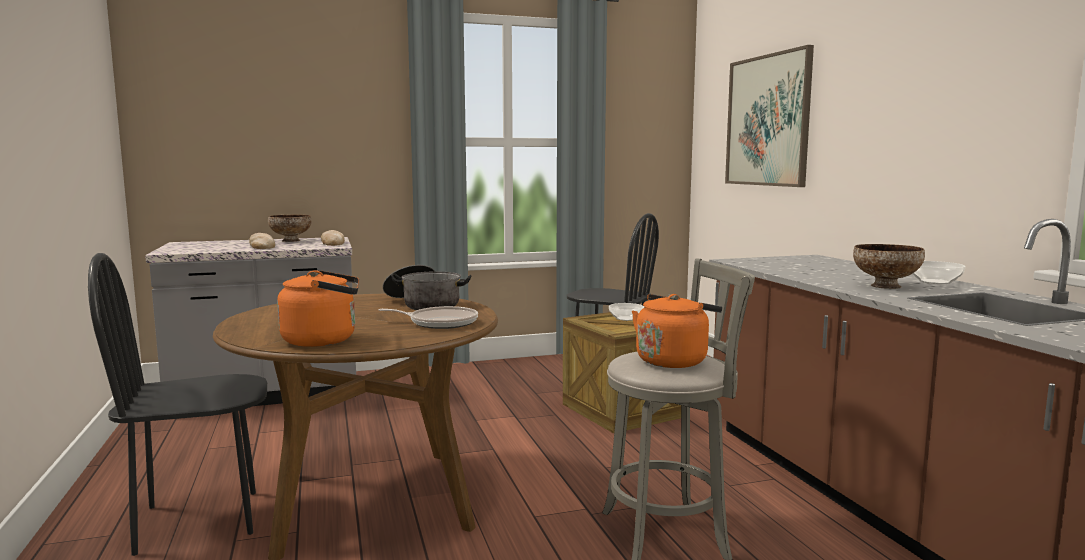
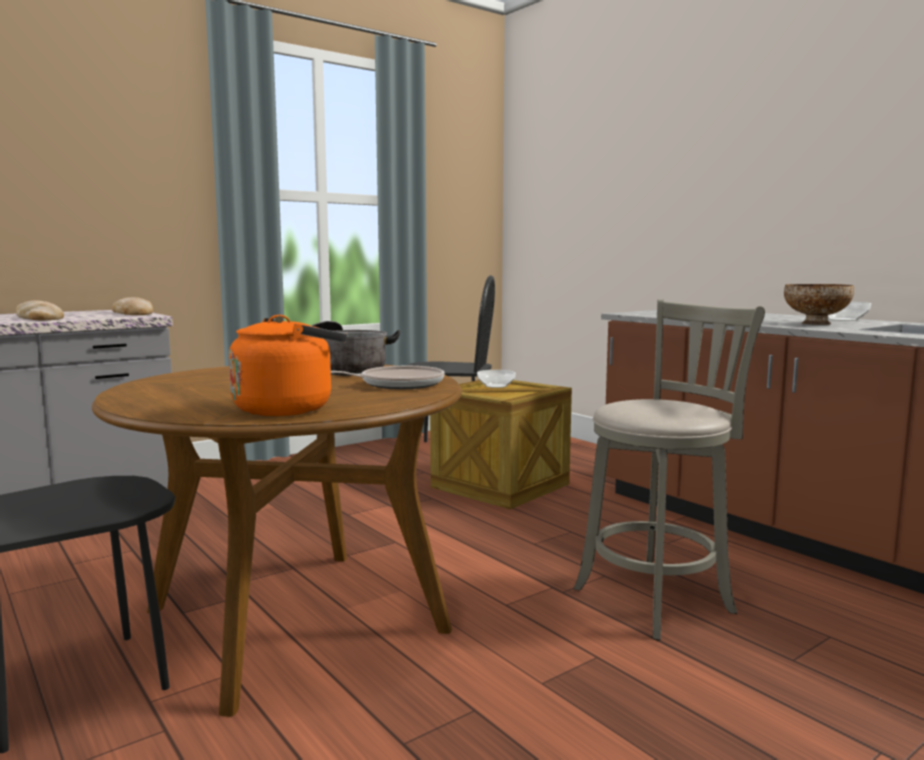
camera: 20 degrees left, 0 degrees up
bowl [268,215,311,242] -> none
orange kettle [632,294,722,368] -> none
picture [725,45,814,187] -> none

